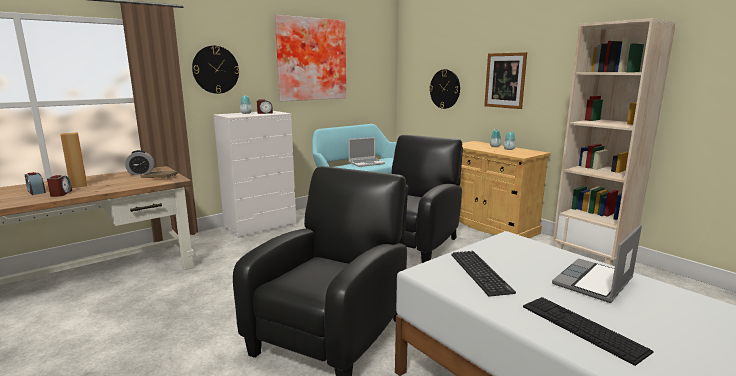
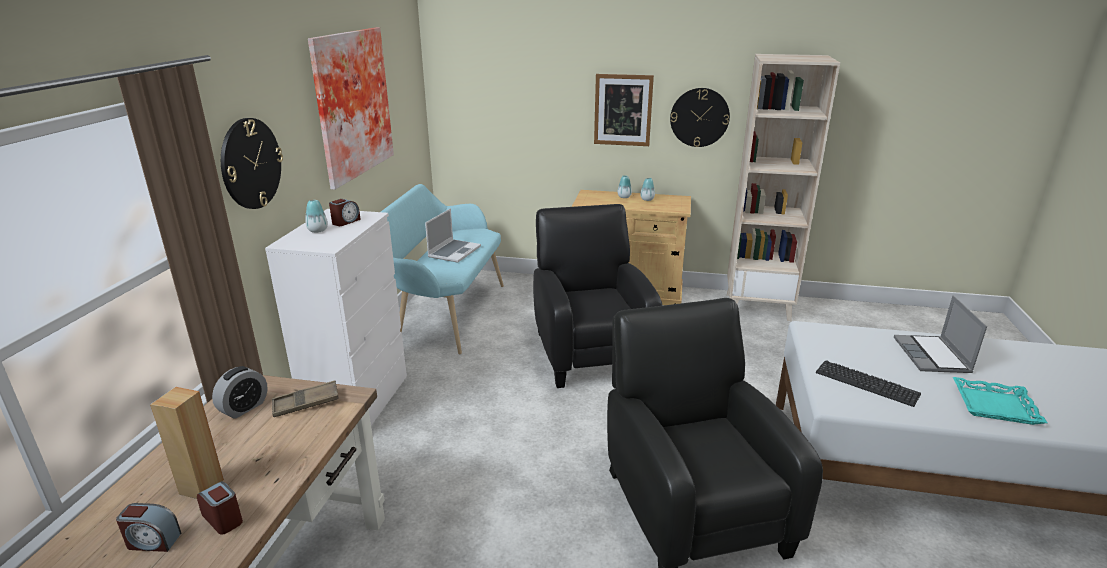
camera: 40 degrees left, 10 degrees up
wall clock [429,69,460,109] -> wall clock moved to [670,88,730,147]
keyboard [523,297,654,366] -> turquoise tray [953,377,1048,425]

